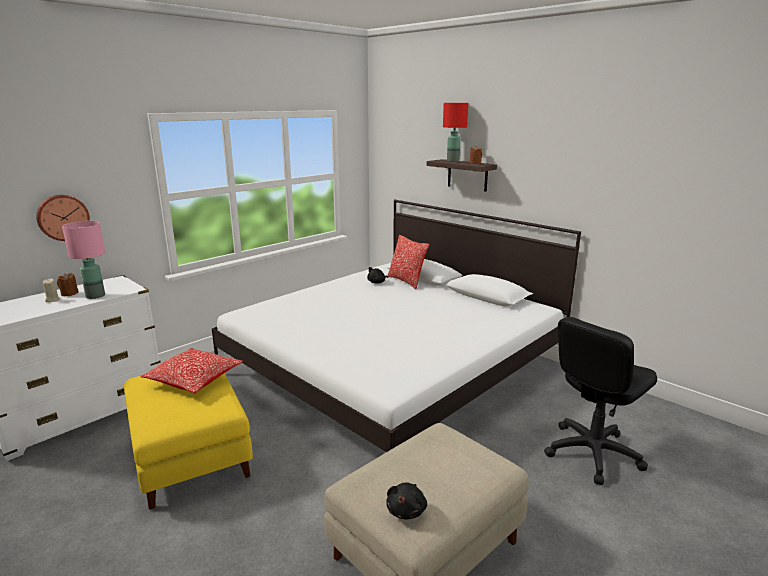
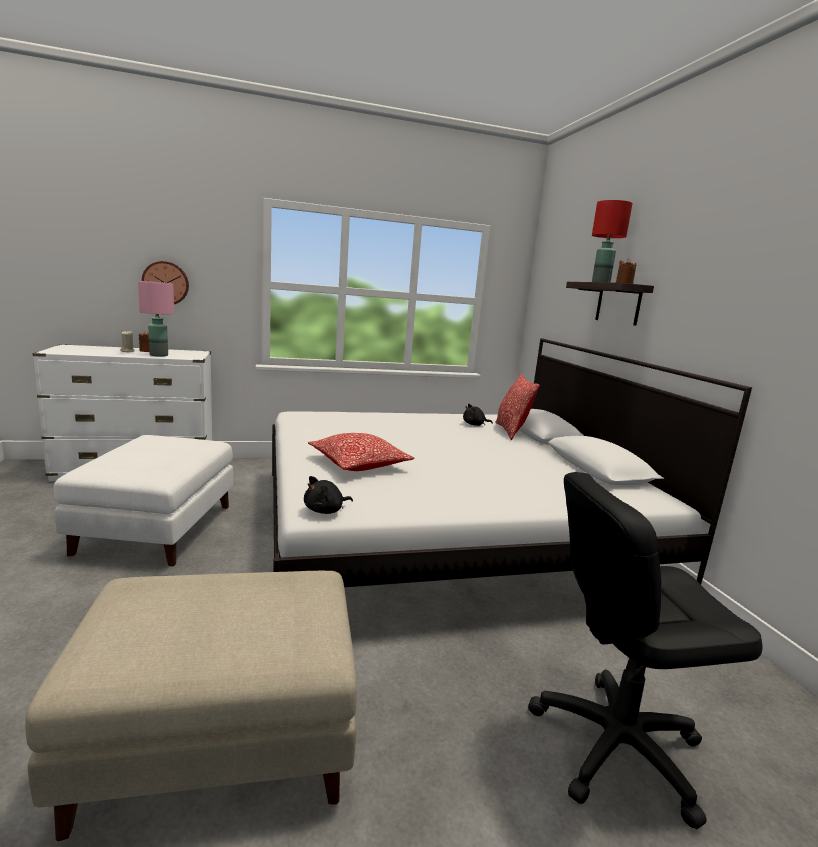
camera: 30 degrees right, 5 degrees down
yellow ottoman [124,373,253,510] -> white ottoman [54,435,233,567]
pillow [140,348,243,394] -> pillow moved to [308,433,414,471]
black plush toy [386,483,427,520] -> black plush toy moved to [304,476,353,514]

